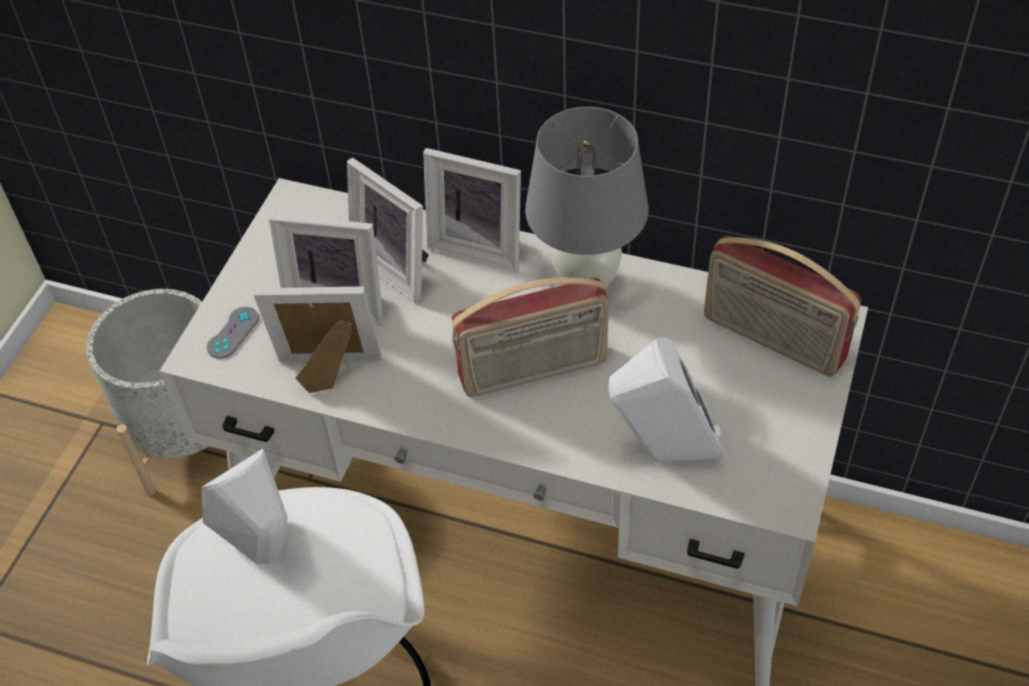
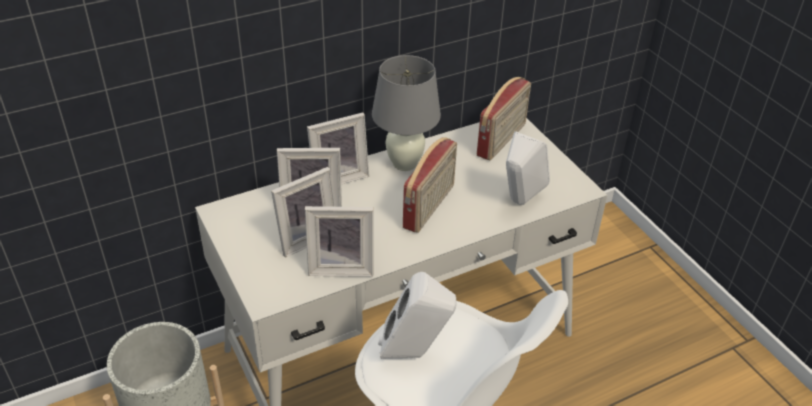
camera: 50 degrees left, 10 degrees down
grey game controller [207,307,259,359] -> none
picture frame [254,286,381,393] -> picture frame turned 135 degrees counterclockwise [305,206,373,277]
radio [704,235,862,377] -> radio turned 45 degrees counterclockwise [477,77,531,160]

